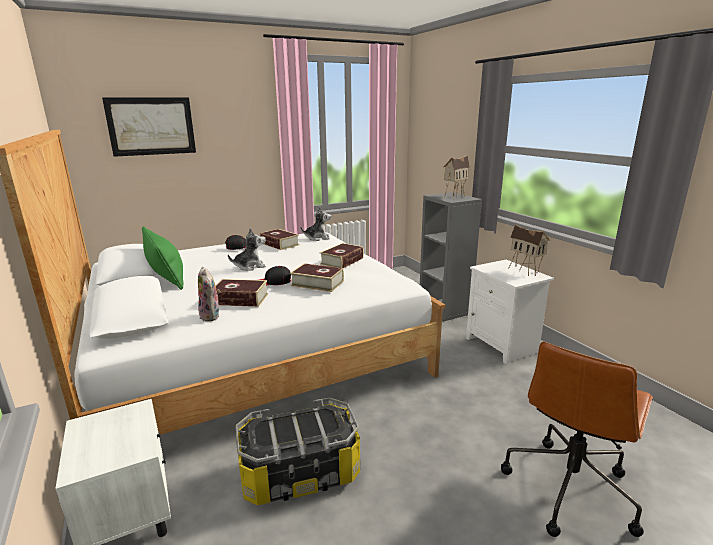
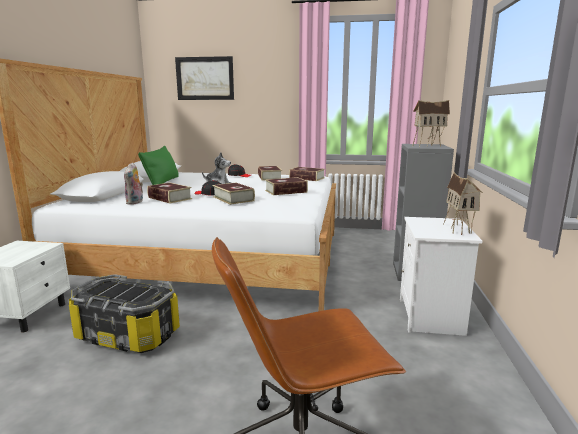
camera: 35 degrees right, 5 degrees down
plush toy [300,206,331,241] -> book [289,167,325,181]

